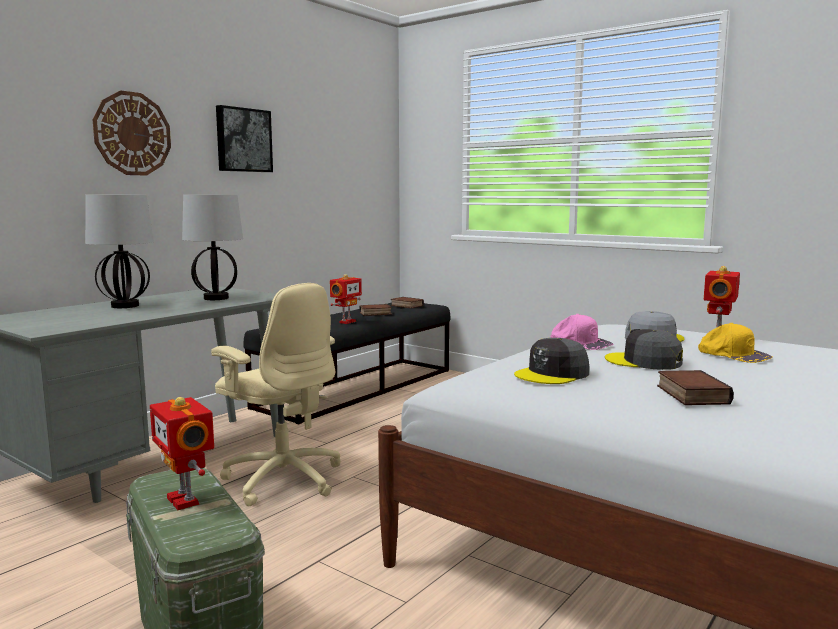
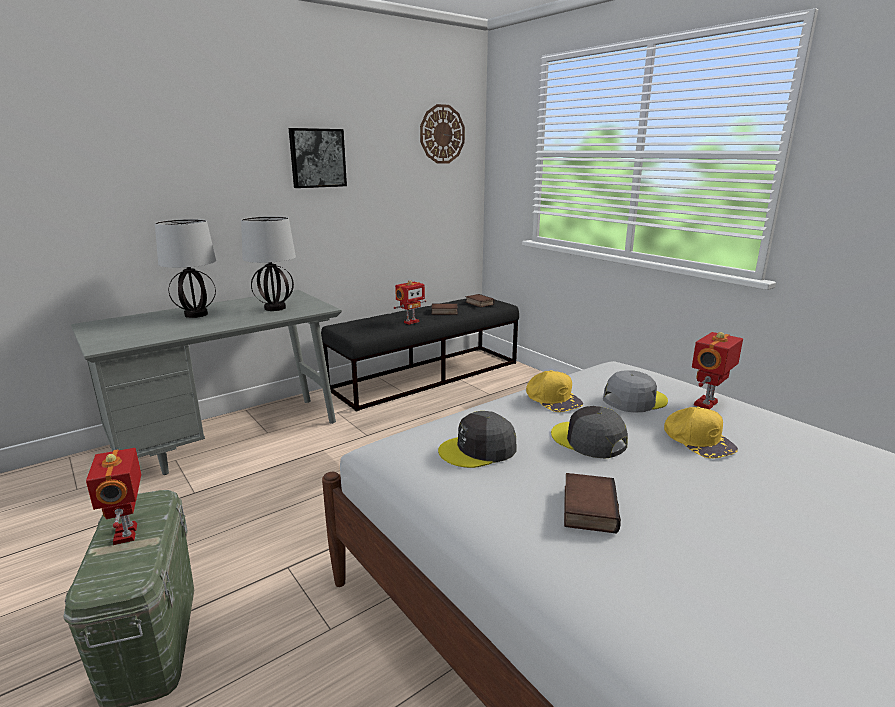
camera: 15 degrees right, 10 degrees up
wall clock [93,90,171,175] -> wall clock moved to [420,104,465,164]
beige office chair [211,283,341,506] -> none
pink cap [550,314,613,350] -> yellow cap [526,370,583,412]

